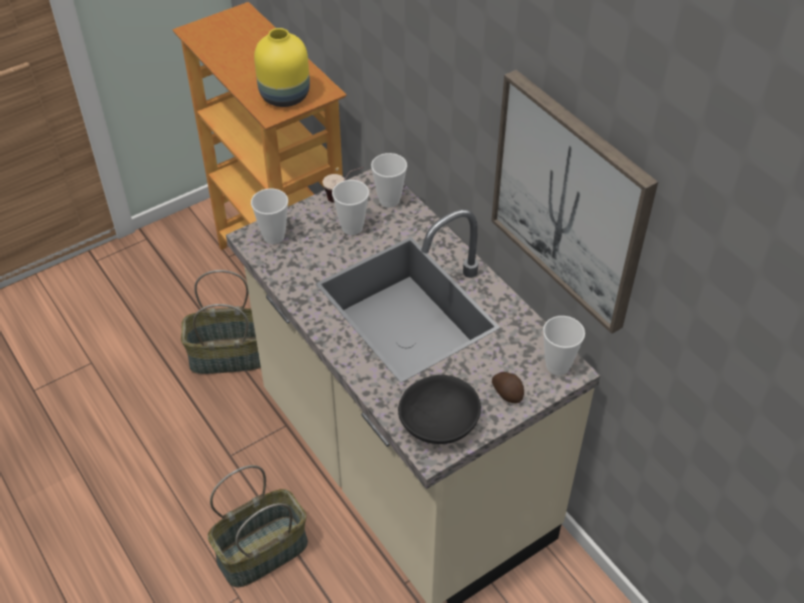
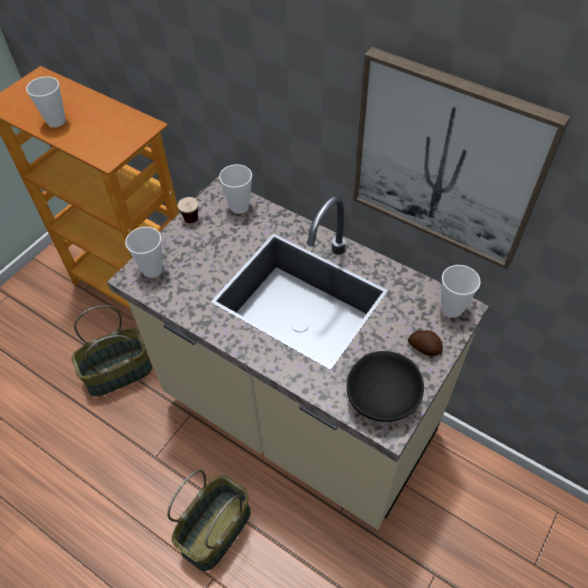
camera: 20 degrees left, 5 degrees up
yellow vase [254,28,310,107] -> none
cup [332,180,369,235] -> cup moved to [26,77,66,127]

